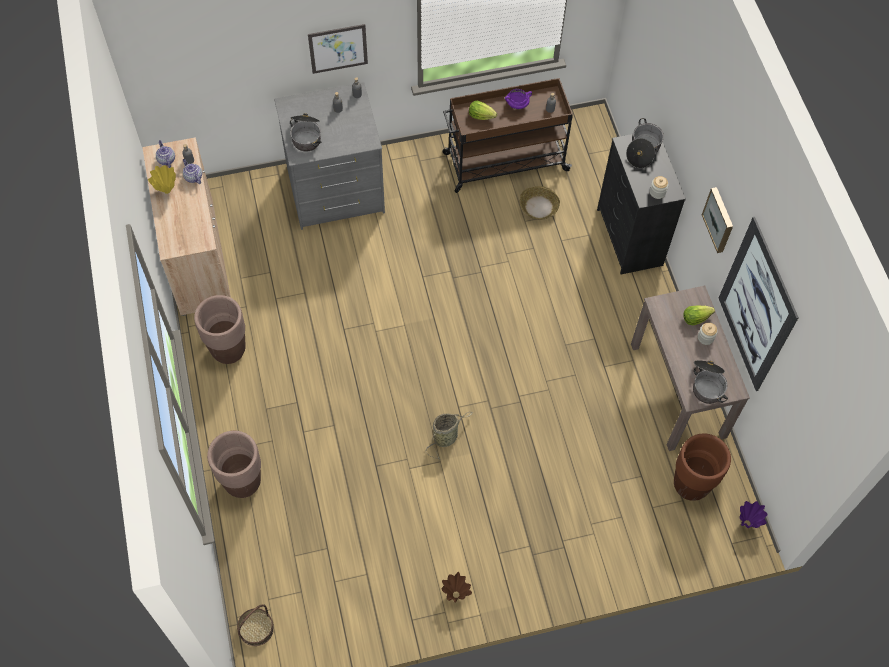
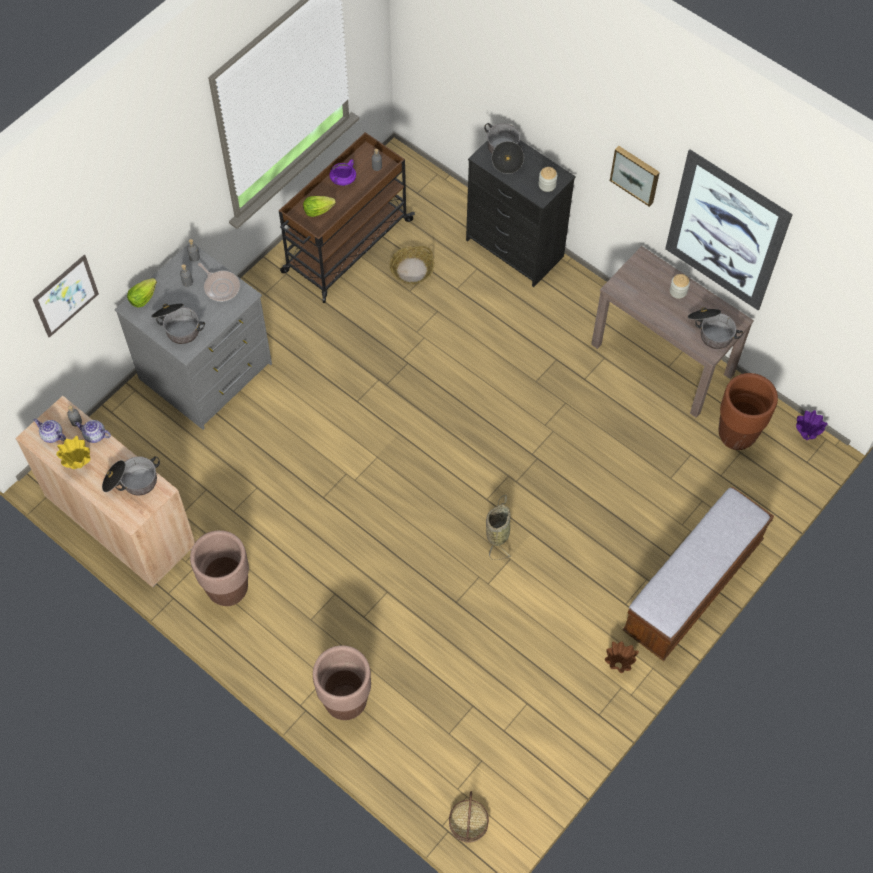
camera: 35 degrees left, 0 degrees up
picture [308,24,368,74] -> picture moved to [33,255,99,338]
lettuce [683,305,715,325] -> lettuce moved to [127,278,157,308]
none -> cooking pot [102,456,160,495]
none -> frying pan [198,263,240,302]
none -> bench [622,486,774,661]

